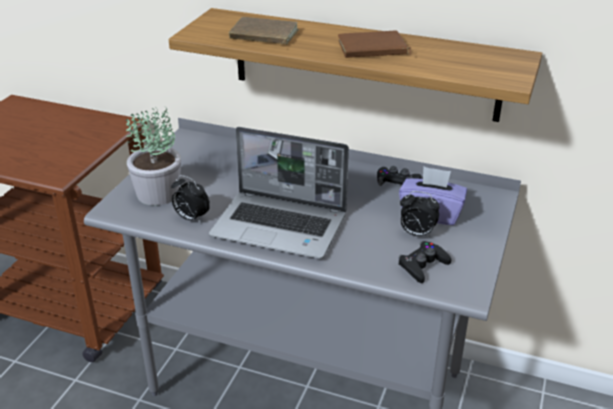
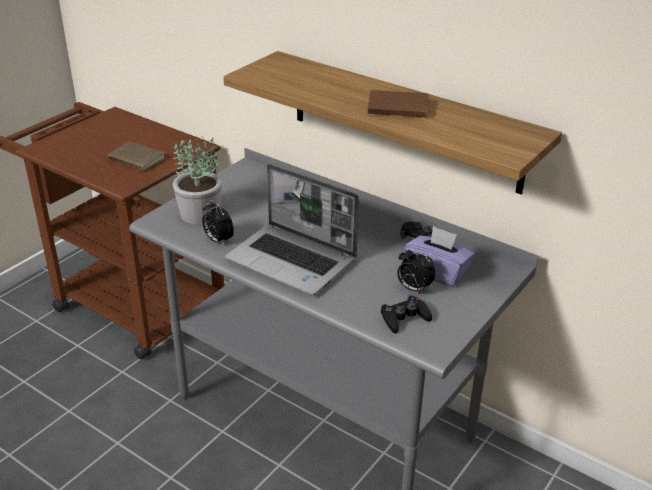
camera: 15 degrees right, 0 degrees up
brown book [229,17,299,45] -> brown book moved to [108,142,165,172]

